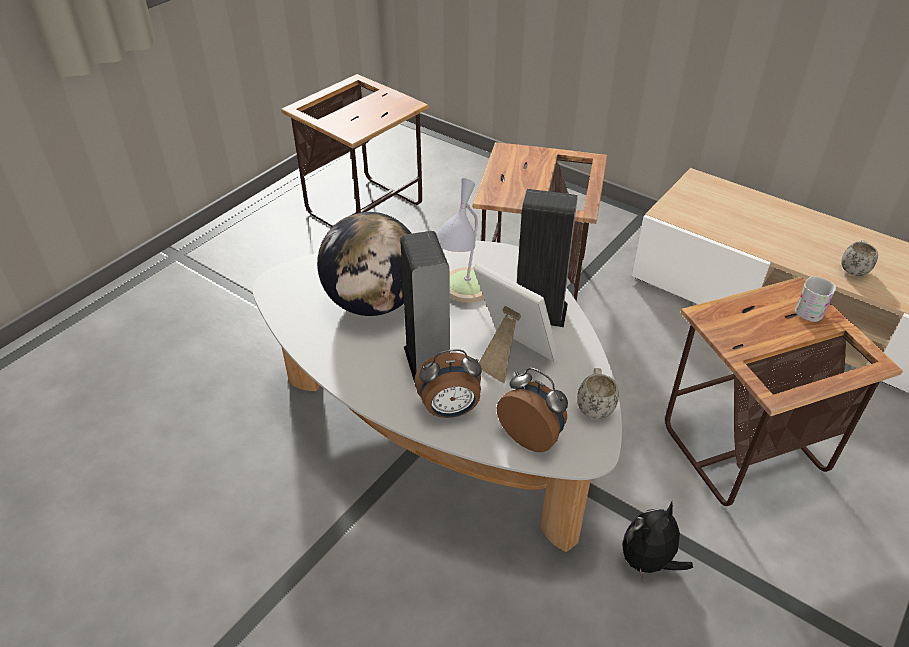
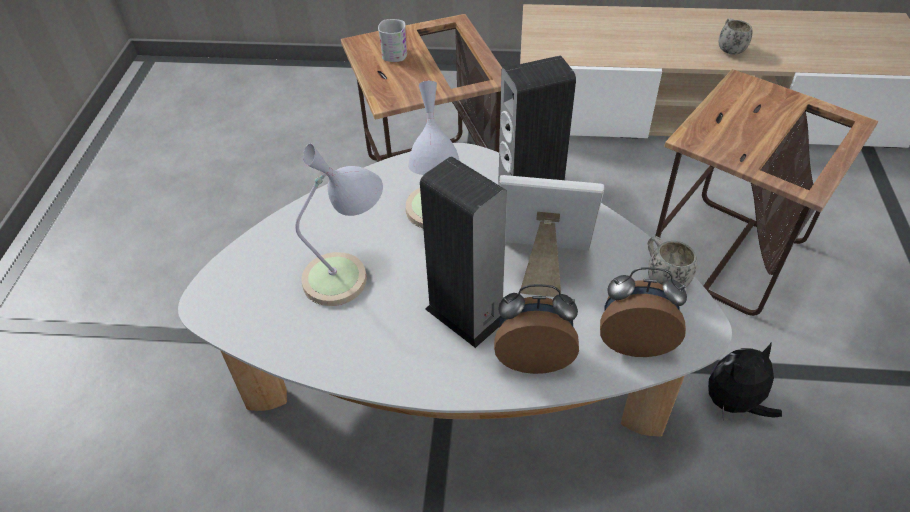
camera: 30 degrees left, 5 degrees up
side table [281,74,429,227] -> none
globe [317,212,412,316] -> table lamp [295,143,383,306]
alarm clock [415,349,482,418] -> alarm clock turned 135 degrees counterclockwise [494,284,579,374]
plush toy [622,502,693,582] -> plush toy turned 45 degrees clockwise [708,342,782,419]
white mug [795,276,836,322] -> white mug moved to [378,19,407,62]

